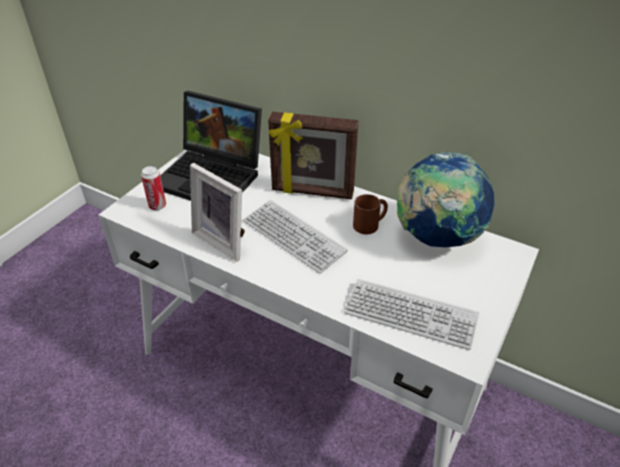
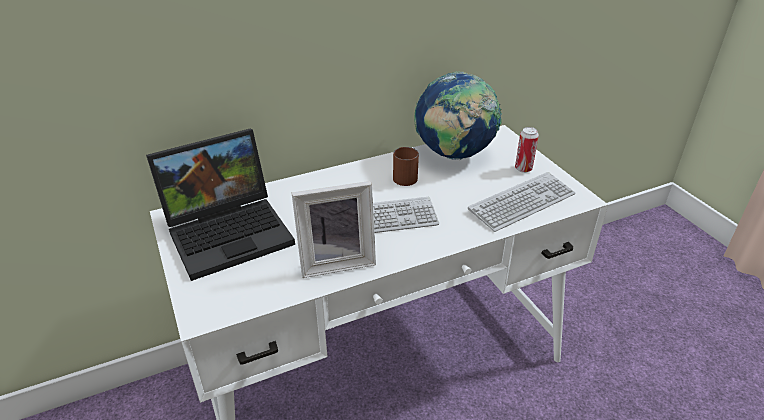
camera: 55 degrees left, 5 degrees down
can [141,166,166,210] -> can moved to [515,127,539,173]
picture frame [268,112,358,199] -> none

